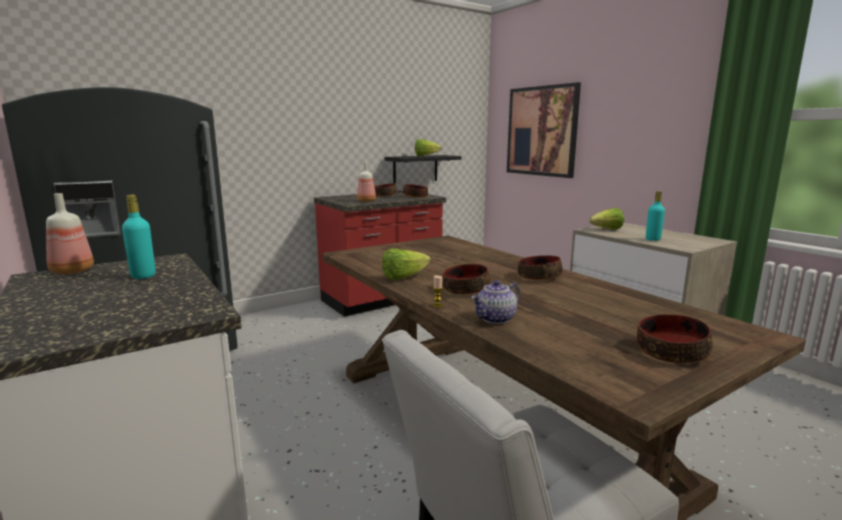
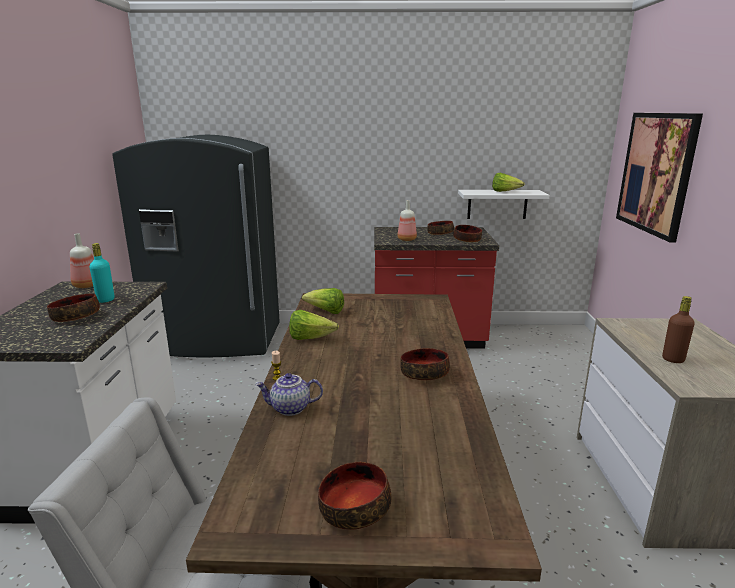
camera: 35 degrees right, 5 degrees up
black shelf [384,155,462,184] -> white shelf [458,190,550,219]
bowl [443,264,490,294] -> bowl moved to [47,294,100,322]
lettuce [589,208,624,229] -> lettuce moved to [302,288,344,314]
turquoise bottle [646,191,665,241] -> brown bottle [662,296,695,363]

